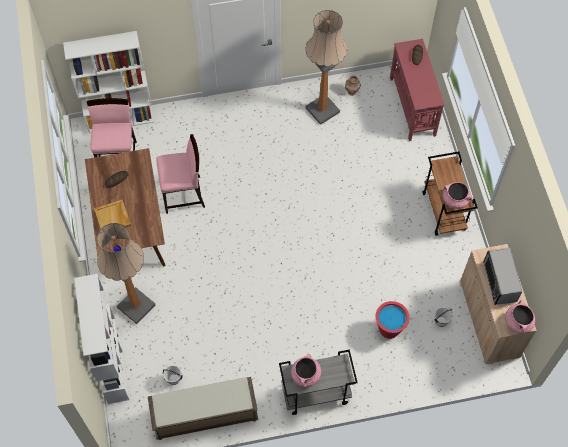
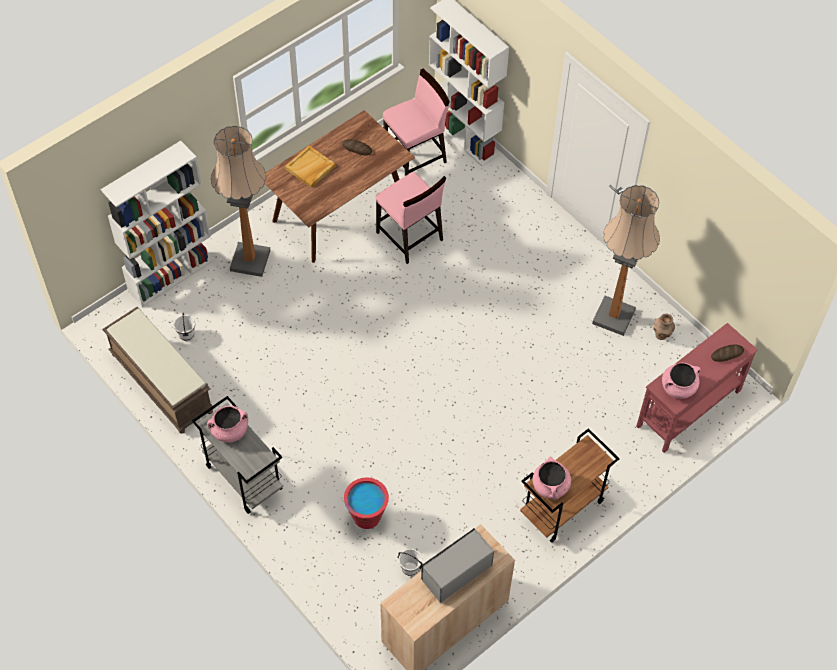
camera: 60 degrees right, 5 degrees down
pink cooking pot [505,300,535,334] -> pink cooking pot moved to [662,363,701,399]

